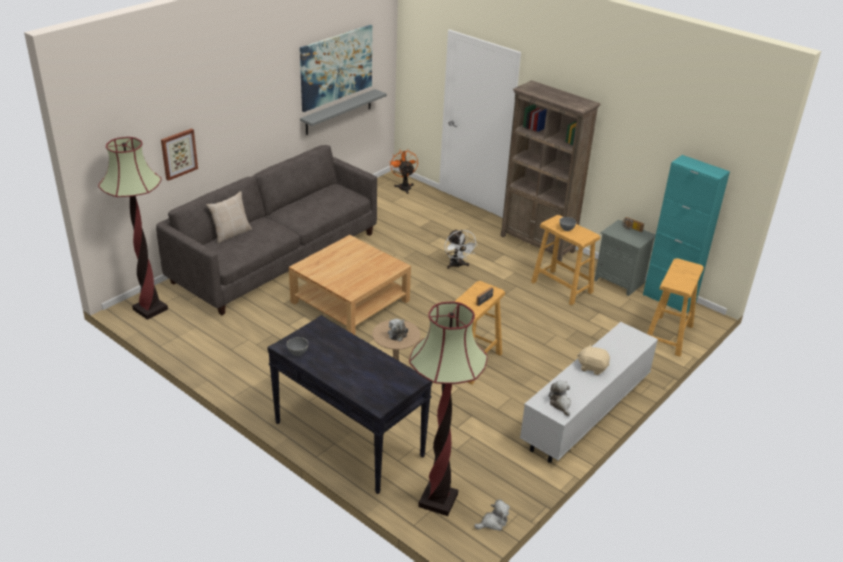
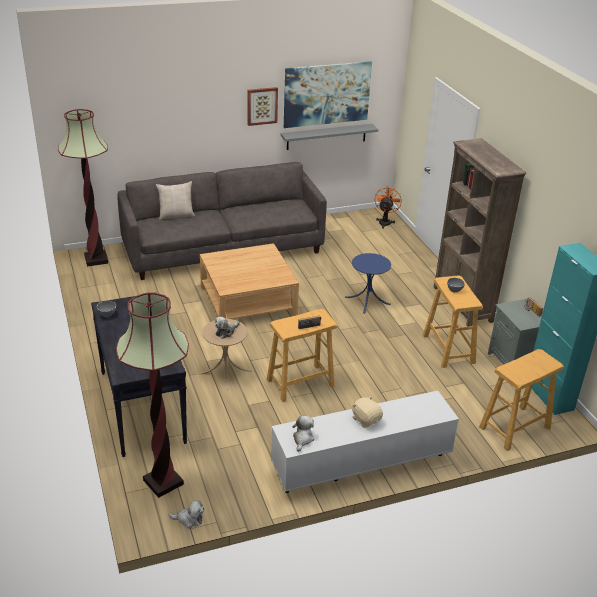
camera: 30 degrees right, 0 degrees up
picture [161,128,198,181] -> picture moved to [248,87,278,126]
white fan [444,229,478,269] -> blue side table [345,253,391,314]

